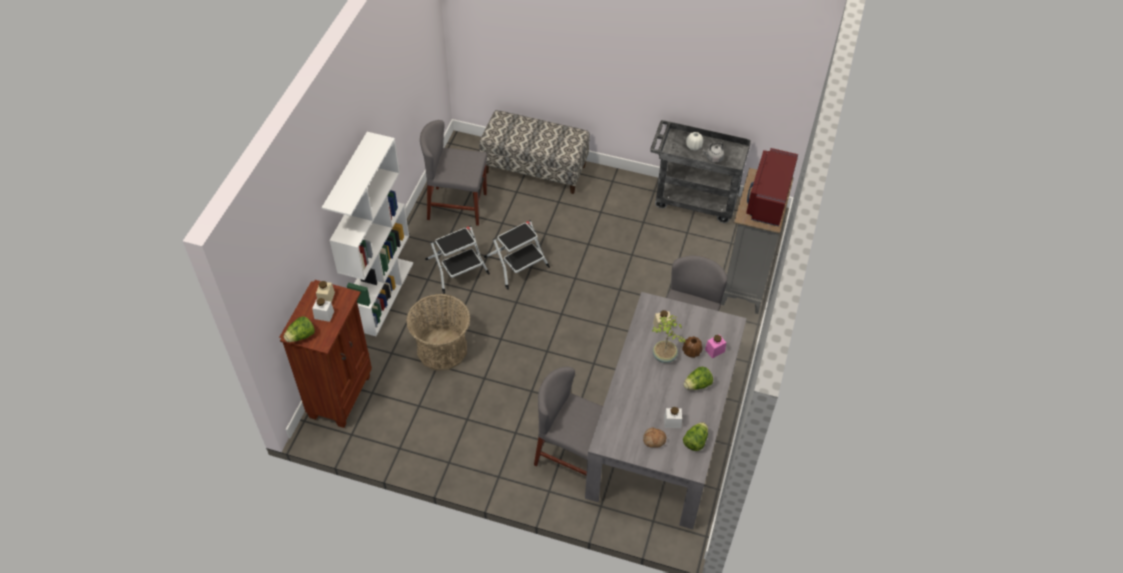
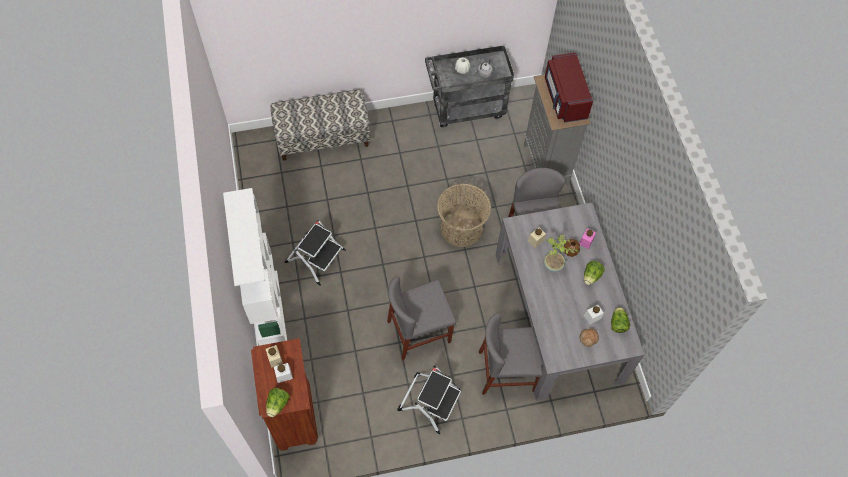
camera: 30 degrees left, 10 degrees up
basket [406,294,470,371] -> basket moved to [437,184,491,247]
grey chair [420,120,487,226] -> grey chair moved to [387,276,456,360]
step ladder [484,220,550,290] -> step ladder moved to [397,366,461,434]

